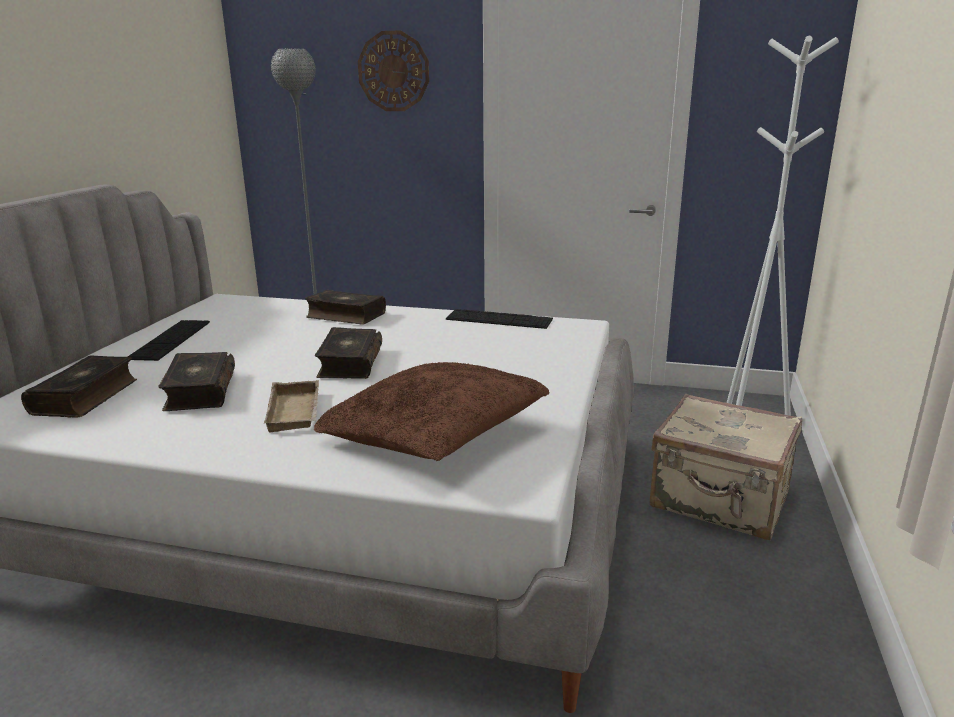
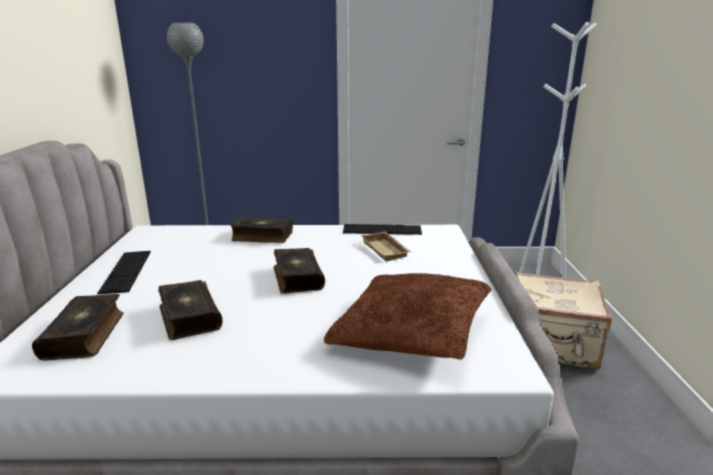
camera: 15 degrees left, 0 degrees up
beige tray [264,380,319,433] -> beige tray moved to [361,232,411,262]
wall clock [358,30,429,111] -> none

